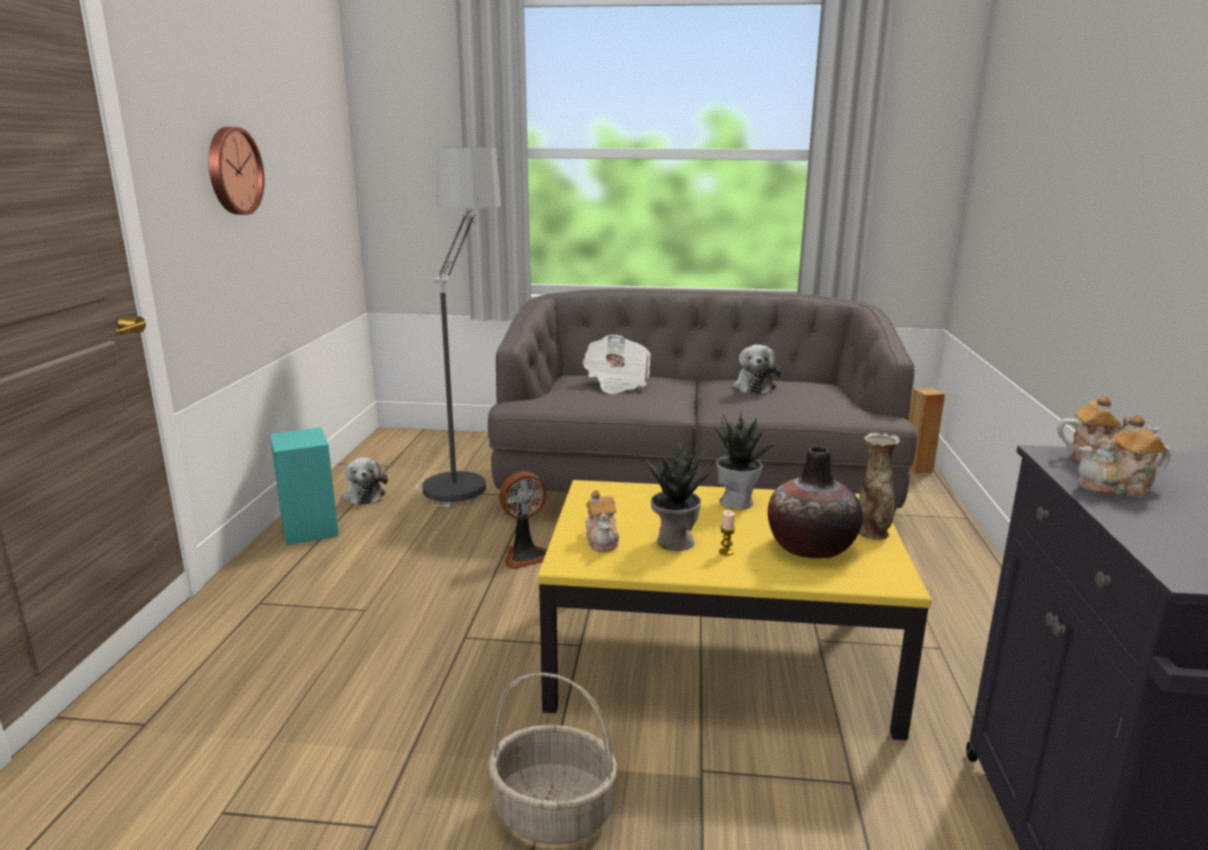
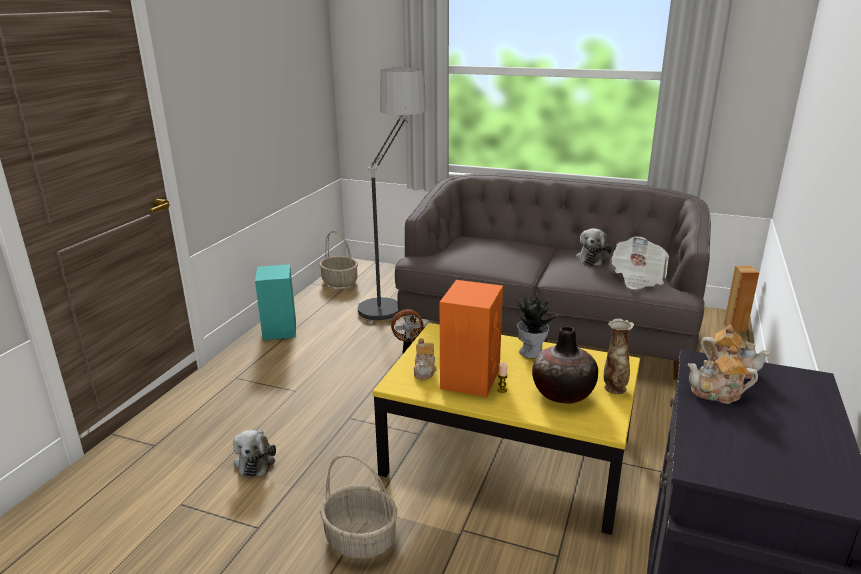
camera: 15 degrees right, 5 degrees up
wall clock [209,127,264,215] -> none
plush toy [343,457,388,505] -> plush toy moved to [233,430,276,477]
newspaper [582,335,651,394] -> newspaper moved to [610,236,669,289]
potted plant [646,438,717,551] -> orange speaker [440,280,503,397]
none -> basket [319,231,358,288]

